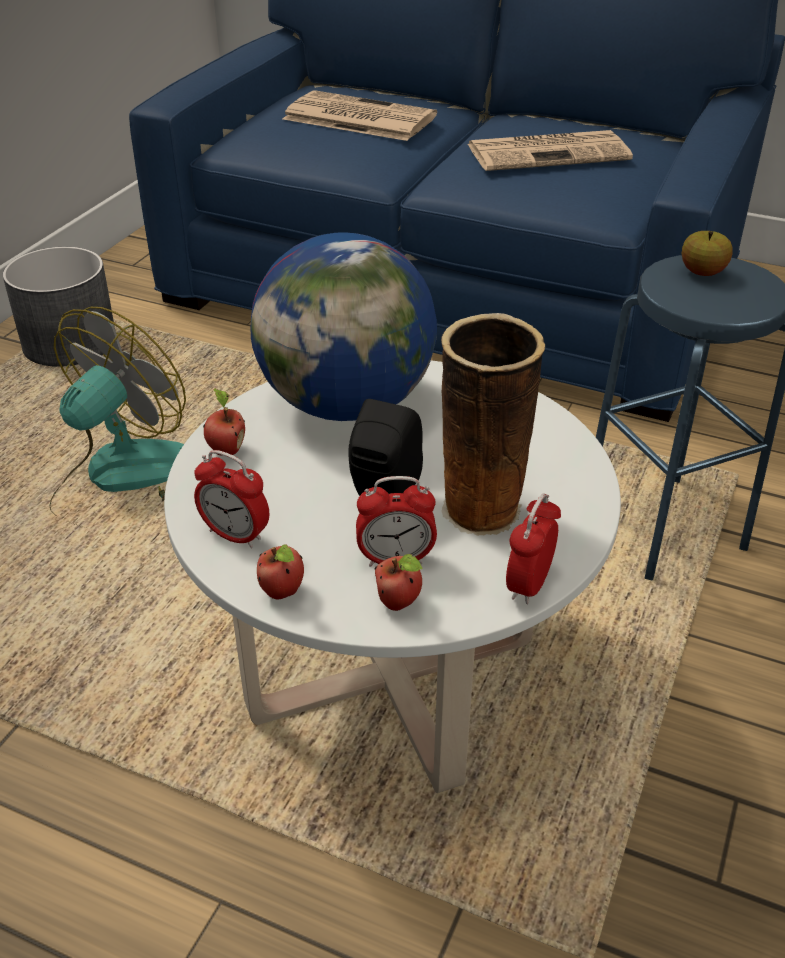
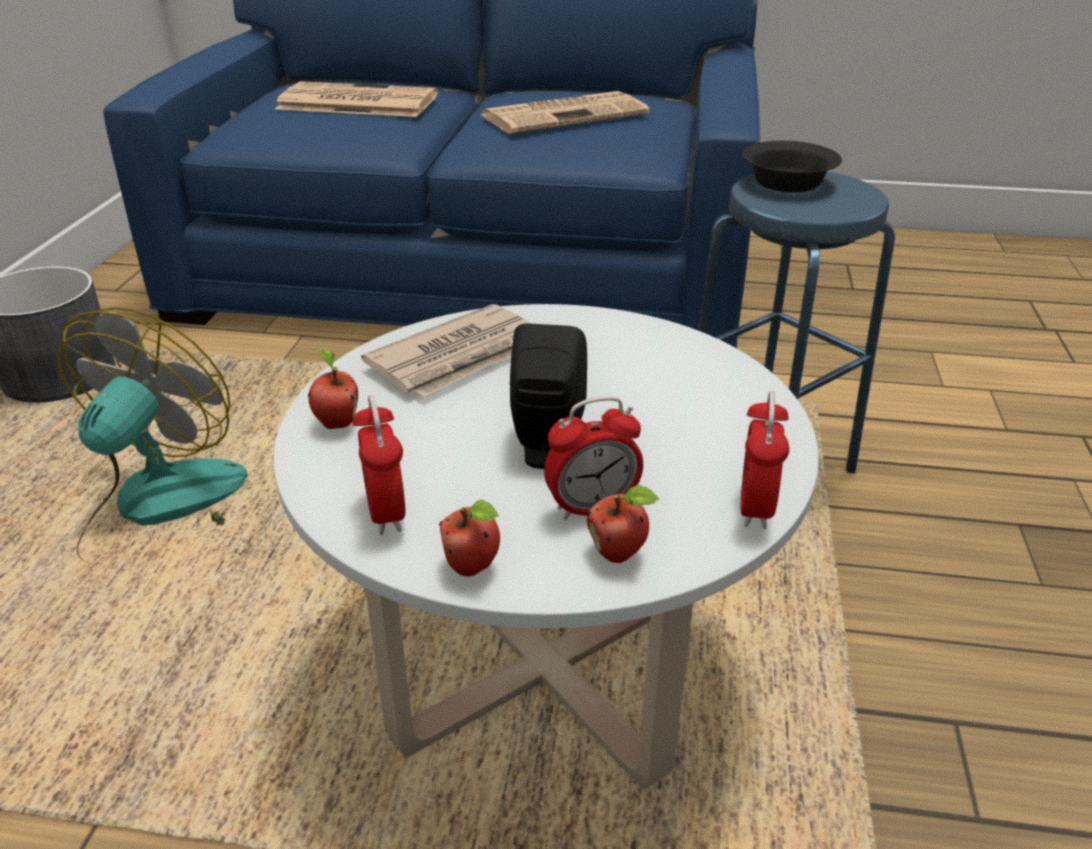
camera: 15 degrees left, 5 degrees down
alarm clock [194,450,269,548] -> alarm clock turned 120 degrees counterclockwise [352,395,405,535]
globe [251,232,437,421] -> newspaper [361,304,531,397]
vase [441,313,545,536] -> none
apple [682,231,733,276] -> black bowl [742,141,842,192]

